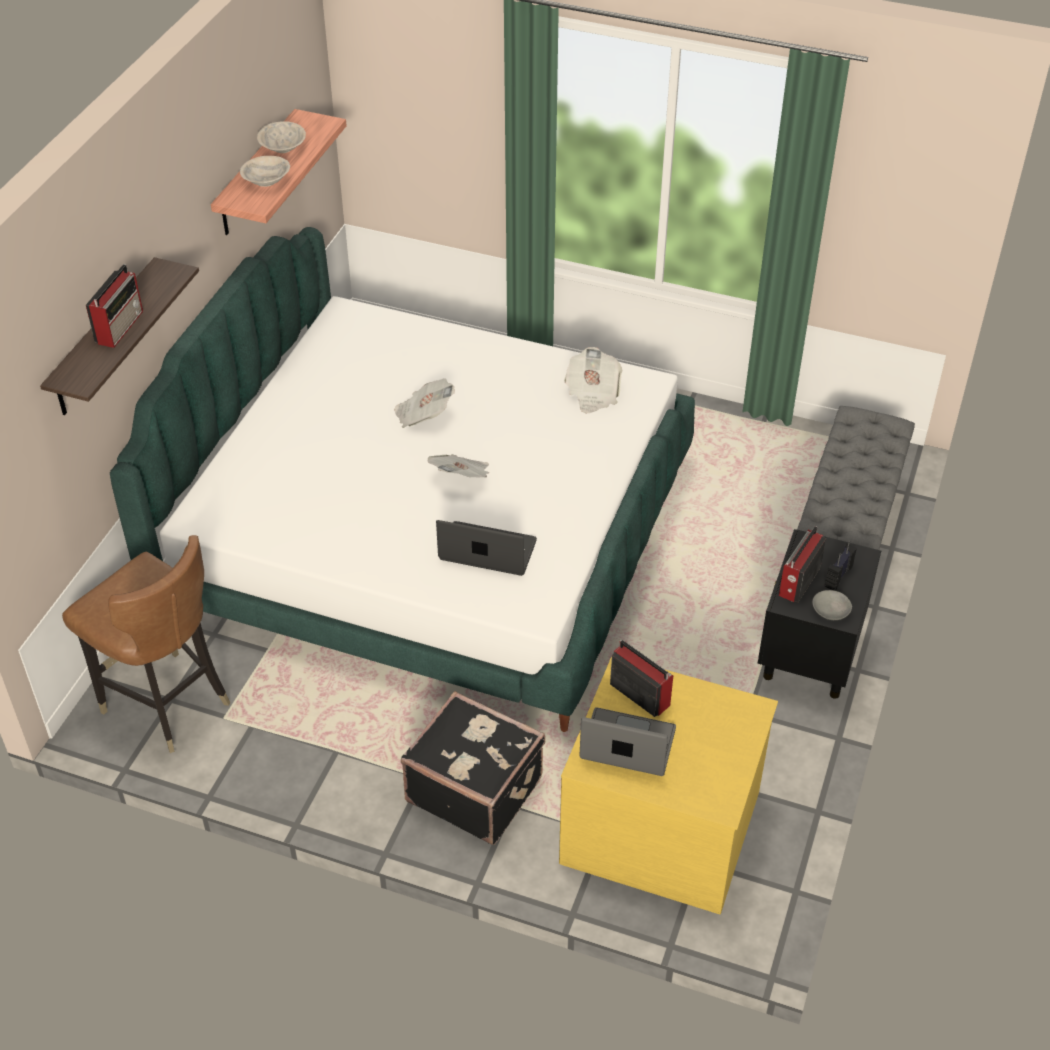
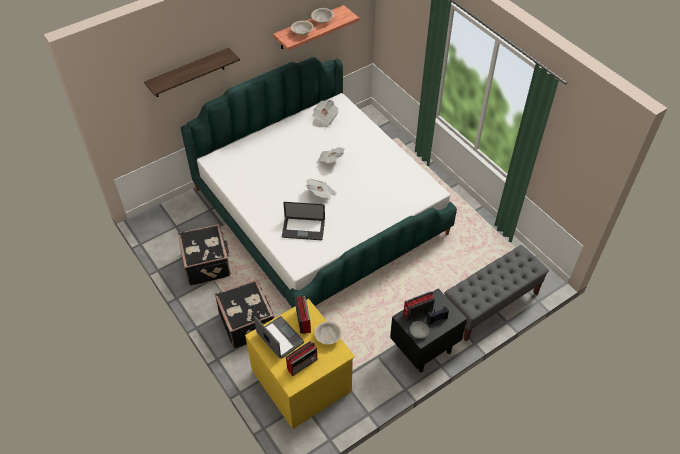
camera: 35 degrees right, 5 degrees up
brown chair [62,535,230,753] -> none
radio [86,264,143,348] -> radio moved to [286,341,317,376]
laptop [436,520,537,576] -> laptop turned 135 degrees clockwise [282,202,325,240]
newspaper [564,347,622,414] -> newspaper moved to [312,100,338,128]
none -> black suitcase [178,224,231,286]
none -> beige bowl [314,321,342,344]

